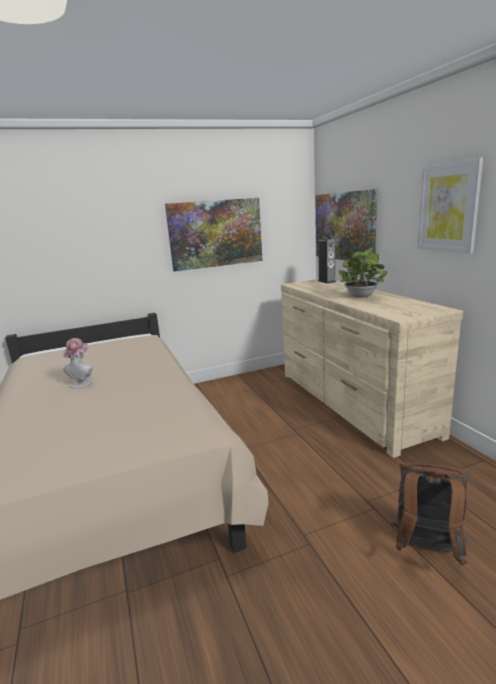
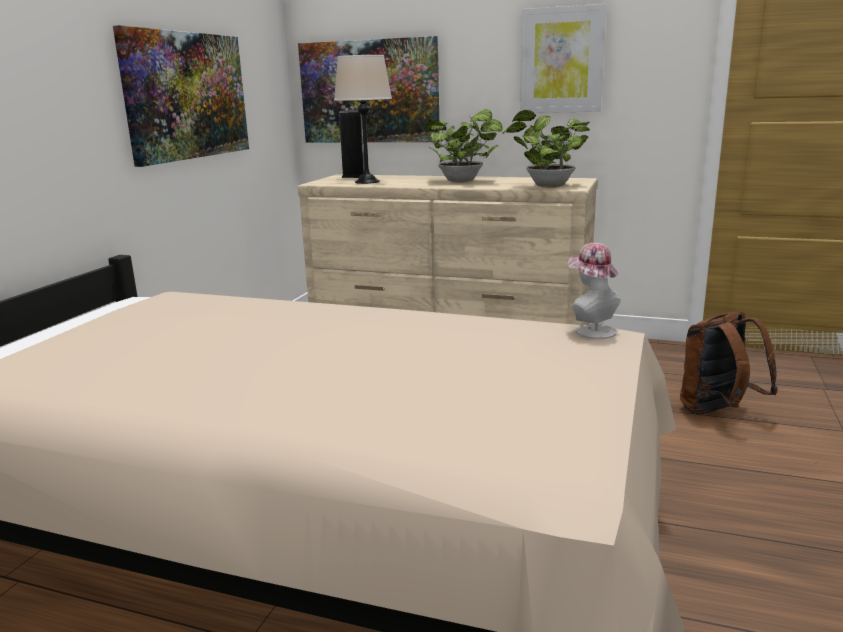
camera: 50 degrees left, 0 degrees up
hat [63,338,93,388] -> hat moved to [568,243,621,339]
none -> beige table lamp [334,55,392,184]
none -> potted plant [503,110,591,188]

